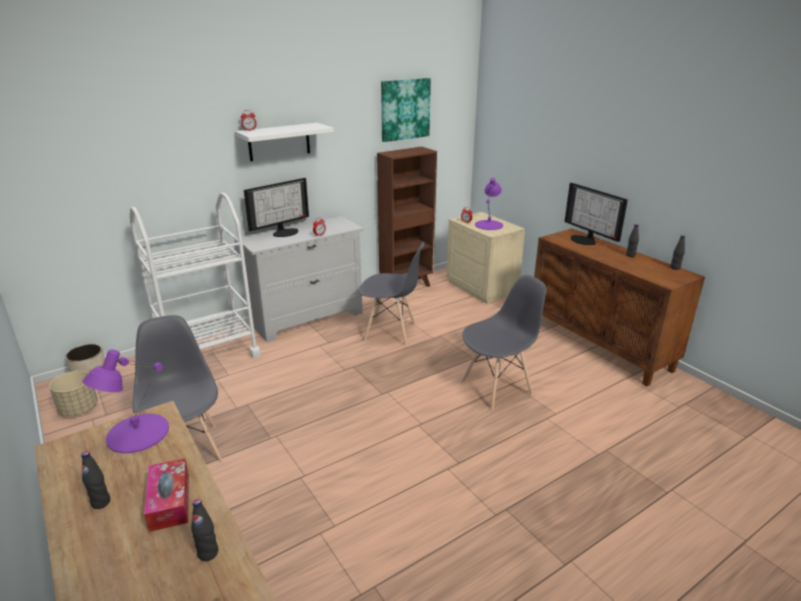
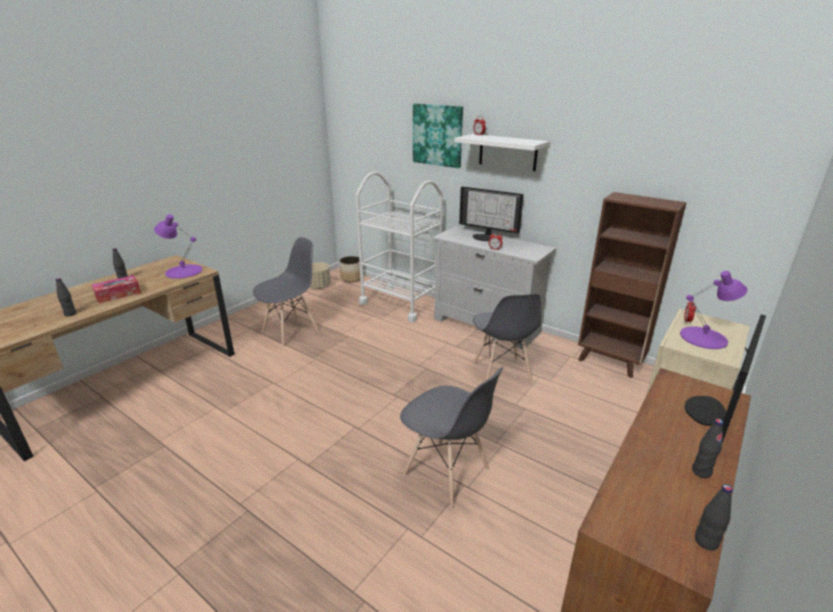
camera: 70 degrees right, 0 degrees up
picture [381,78,431,142] -> picture moved to [413,103,463,168]

